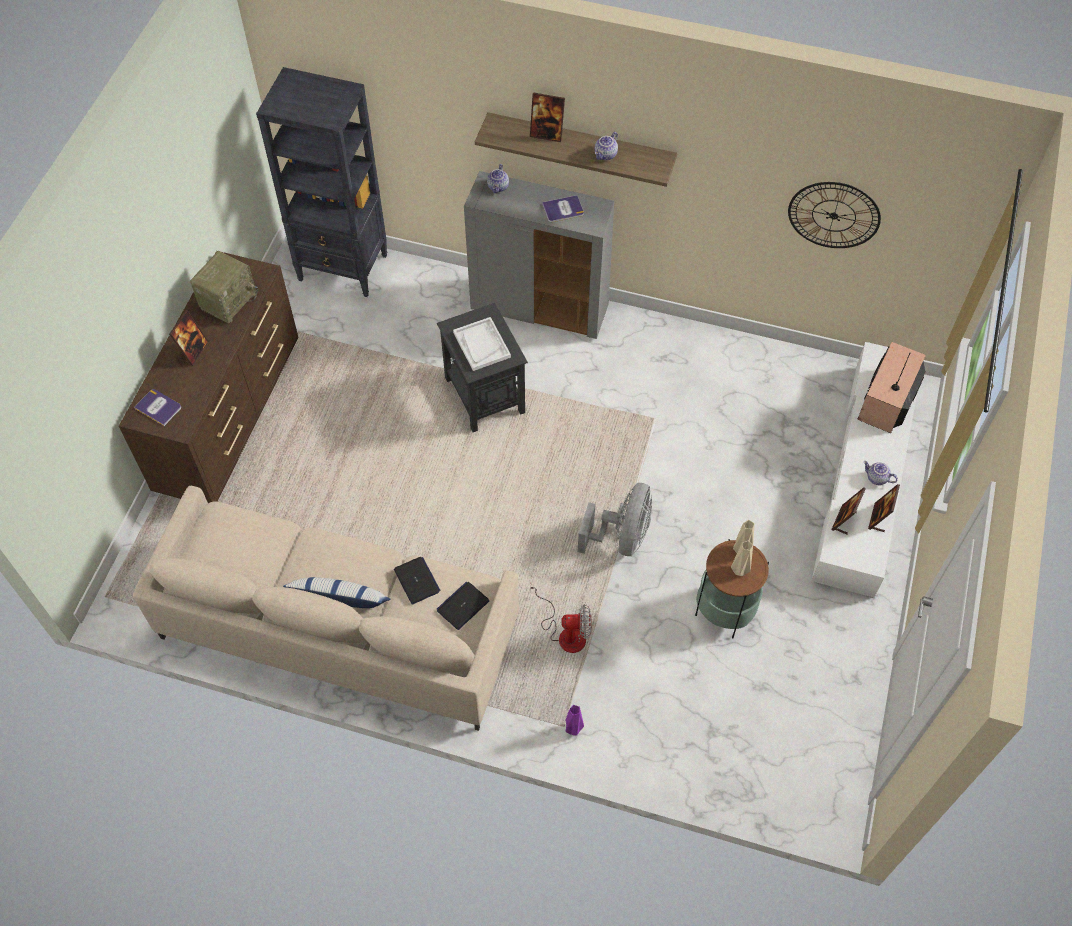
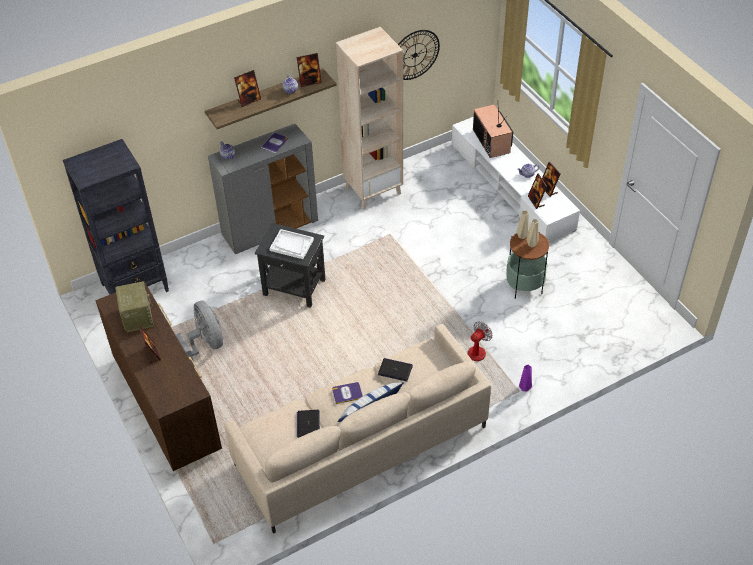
camera: 45 degrees left, 10 degrees down
book [134,389,181,426] -> book moved to [332,382,363,404]
laptop [436,582,490,630] -> laptop moved to [297,410,320,438]
grey fan [578,483,652,556] -> grey fan moved to [176,300,223,367]
none -> picture frame [297,53,322,87]
none -> beige bookcase [336,27,403,210]

